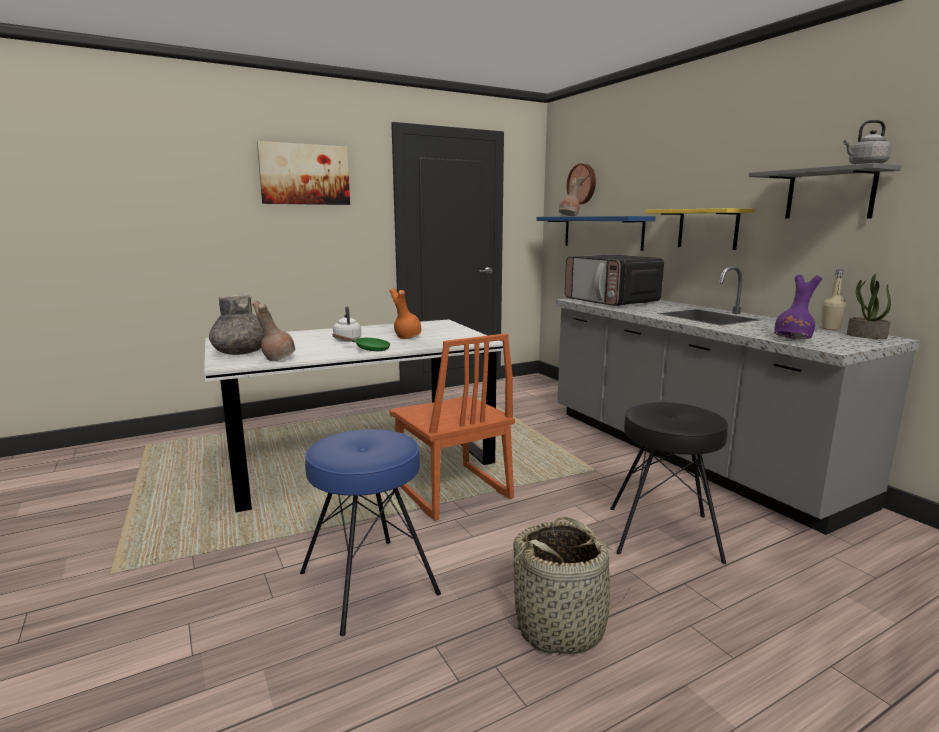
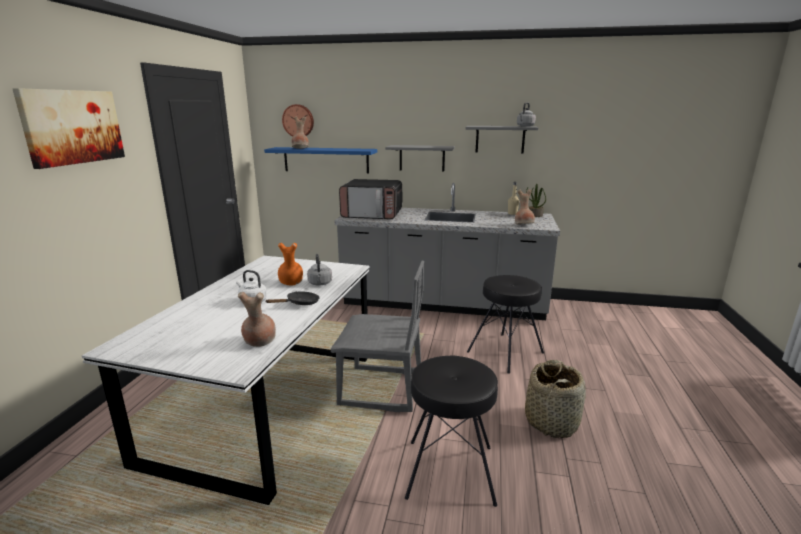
camera: 50 degrees left, 5 degrees up
grey vase [209,295,264,355] -> none
blue stool [300,429,441,636] -> black stool [405,356,498,507]
green frying pan [332,334,390,351] -> black frying pan [266,292,319,305]
orange chair [389,333,515,521] -> grey chair [330,261,424,412]
yellow shelf [645,208,755,250] -> grey shelf [385,145,455,172]
purple vase [774,275,822,339] -> brown vase [515,189,535,225]
none -> grey kettle [307,254,332,286]

